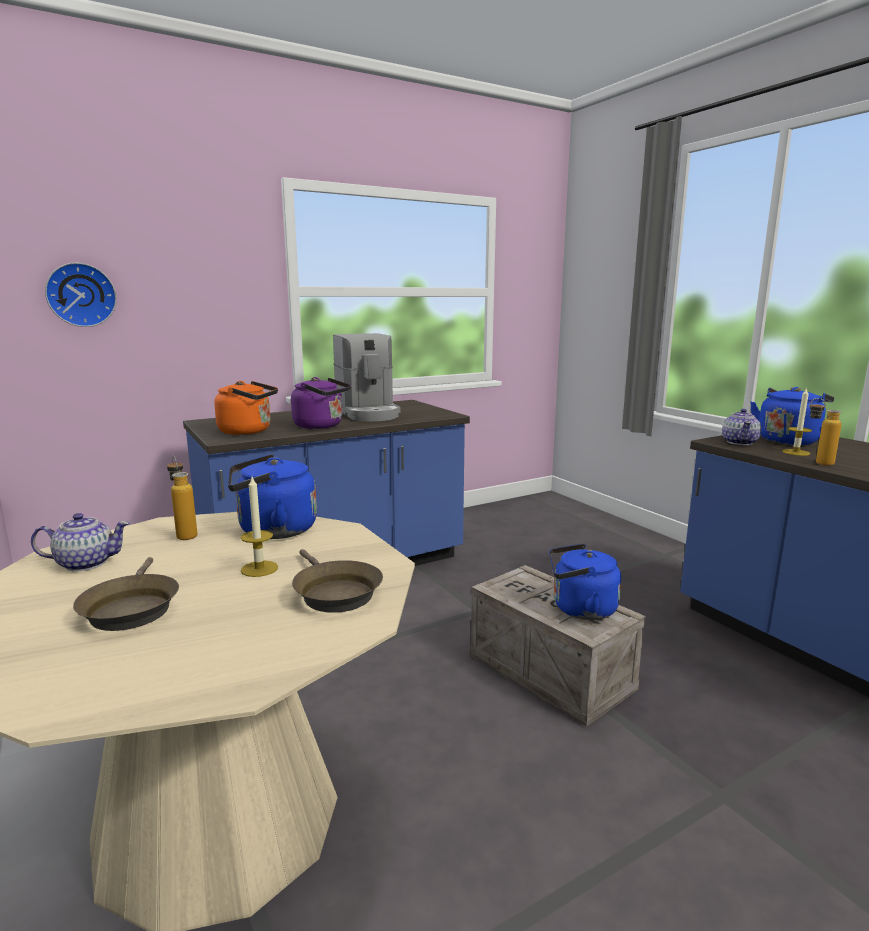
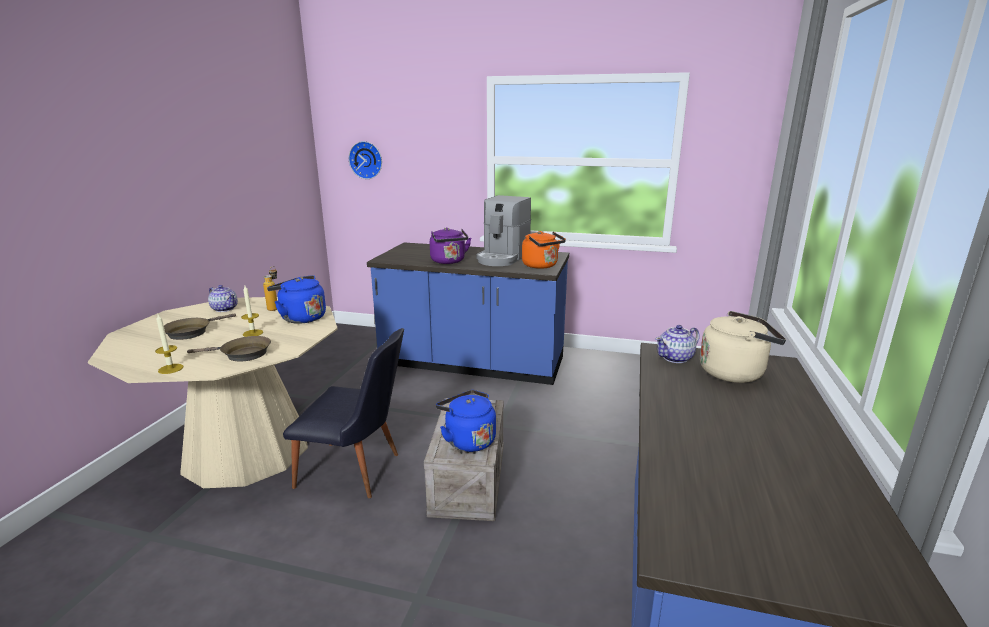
camera: 45 degrees right, 5 degrees up
orange kettle [214,381,278,435] -> orange kettle moved to [522,231,566,269]
brown frying pan [292,549,383,613] -> brown frying pan turned 105 degrees counterclockwise [187,336,271,362]
blue kettle [750,387,834,445] -> beige kettle [700,311,786,383]
candle [782,387,812,456] -> candle moved to [155,314,184,374]
bottle [809,398,842,466] -> none
none -> black chair [283,328,404,498]

